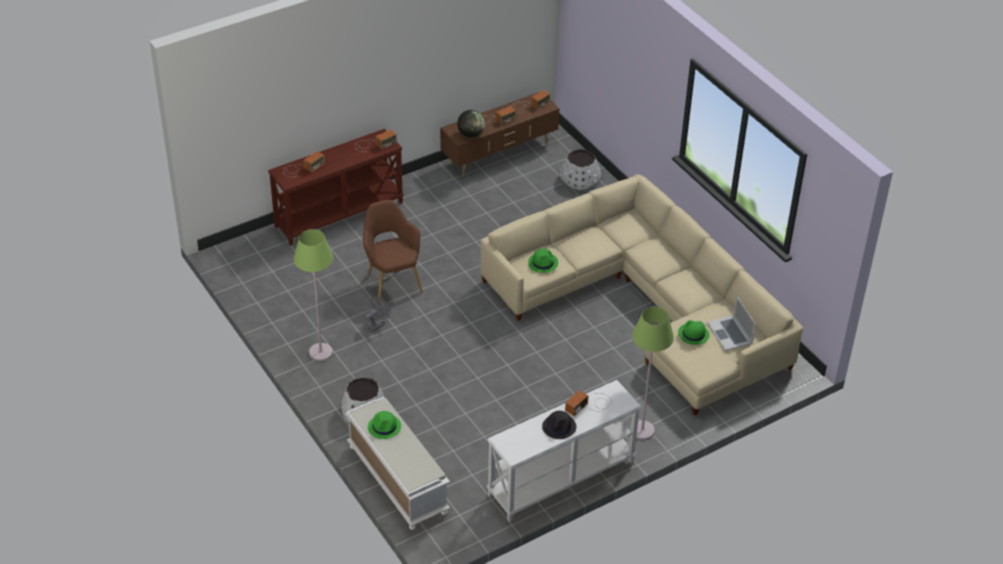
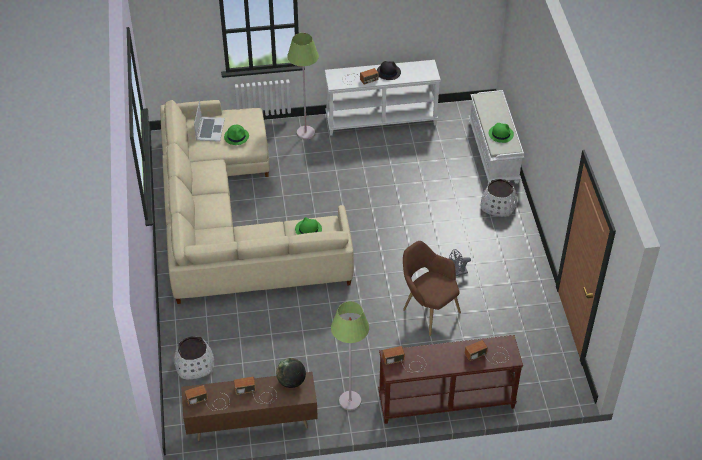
camera: 155 degrees left, 5 degrees up
green floor lamp [293,229,333,361] -> green floor lamp moved to [331,301,369,410]
brown armchair [363,200,423,303] -> brown armchair turned 135 degrees clockwise [403,241,461,336]

